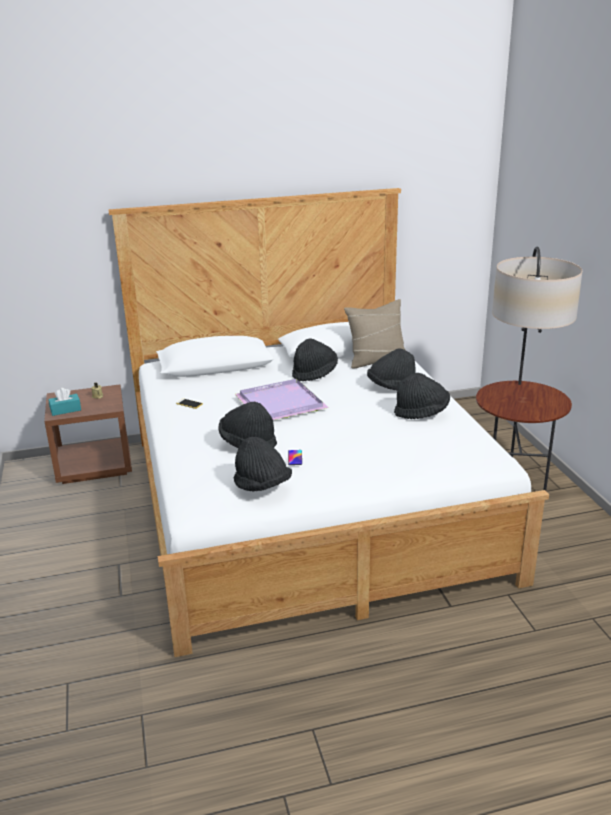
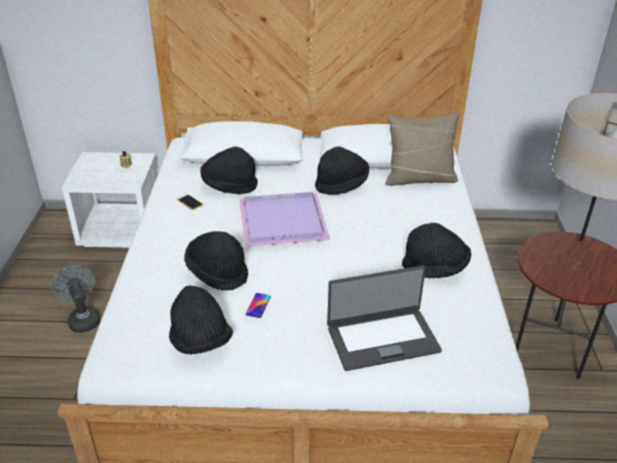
camera: 15 degrees right, 10 degrees up
brown nightstand [44,385,132,484] -> white nightstand [62,152,158,248]
turquoise tissue box [48,388,81,416] -> none
black hat [367,348,416,390] -> black hat moved to [201,147,258,194]
none -> grey fan [52,265,101,333]
none -> laptop [327,265,442,371]

